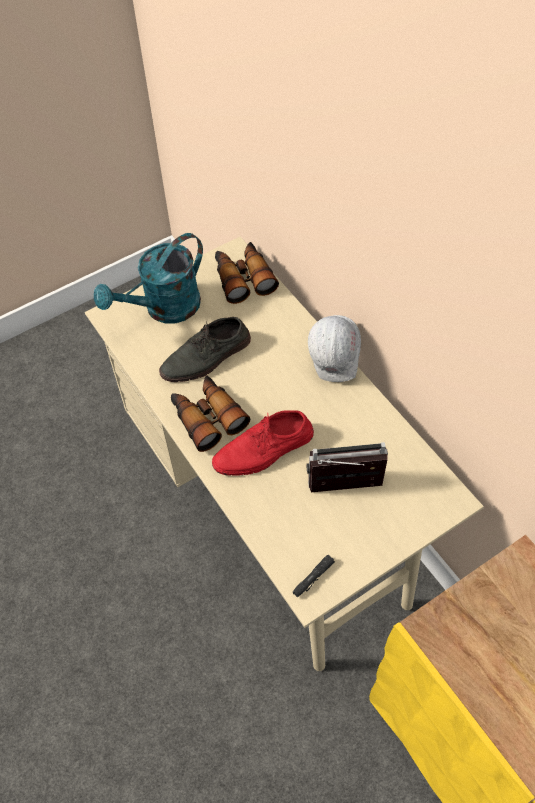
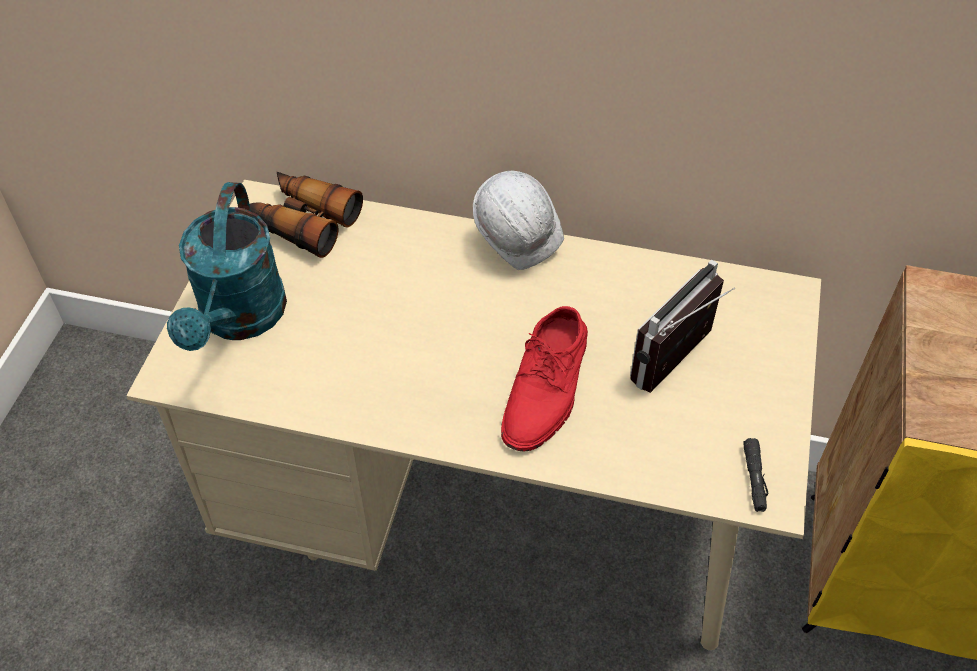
camera: 45 degrees left, 5 degrees down
grey shoe [159,317,251,382] -> none
binoculars [171,375,250,452] -> none

